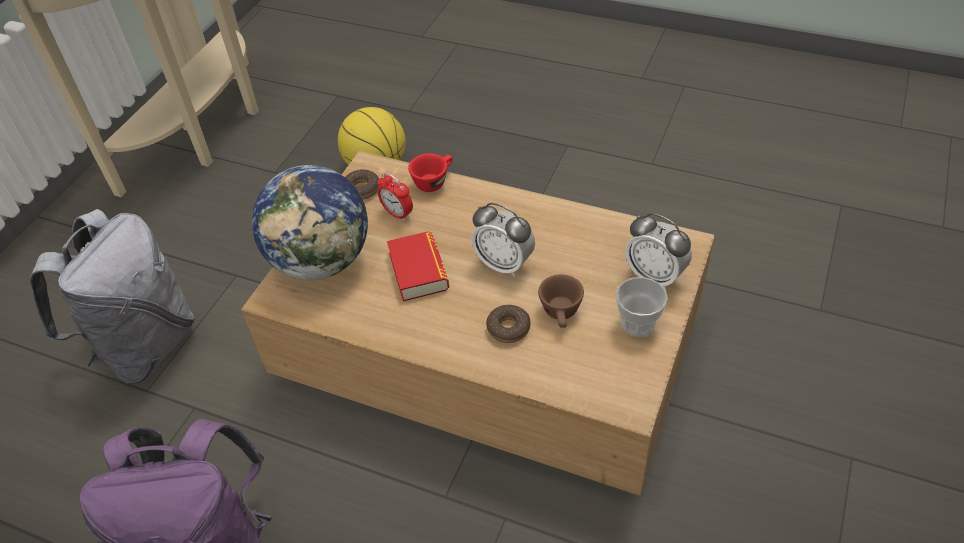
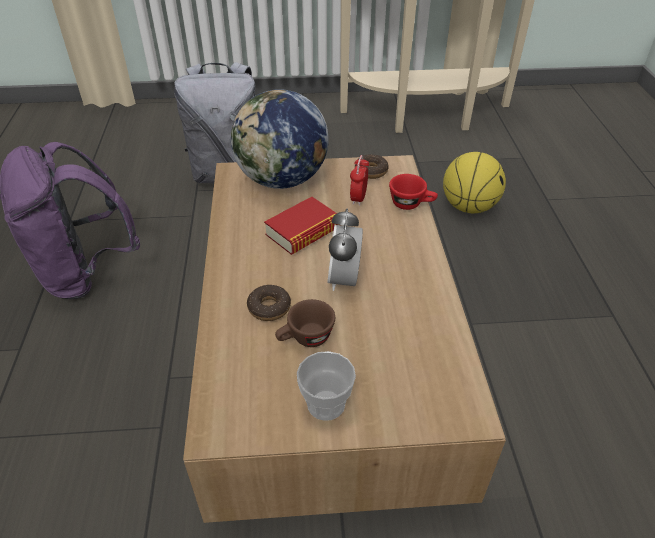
camera: 60 degrees right, 5 degrees down
alarm clock [625,213,692,290] -> none

